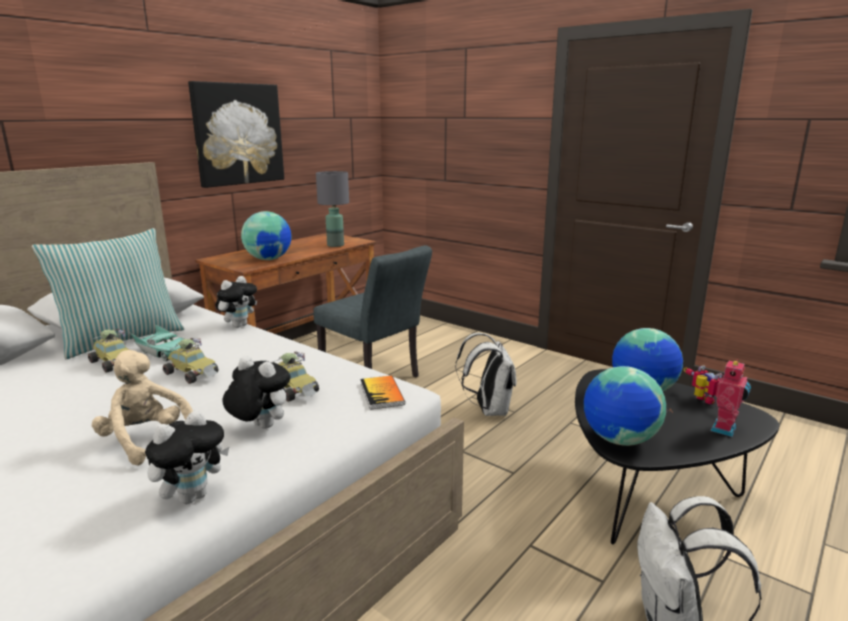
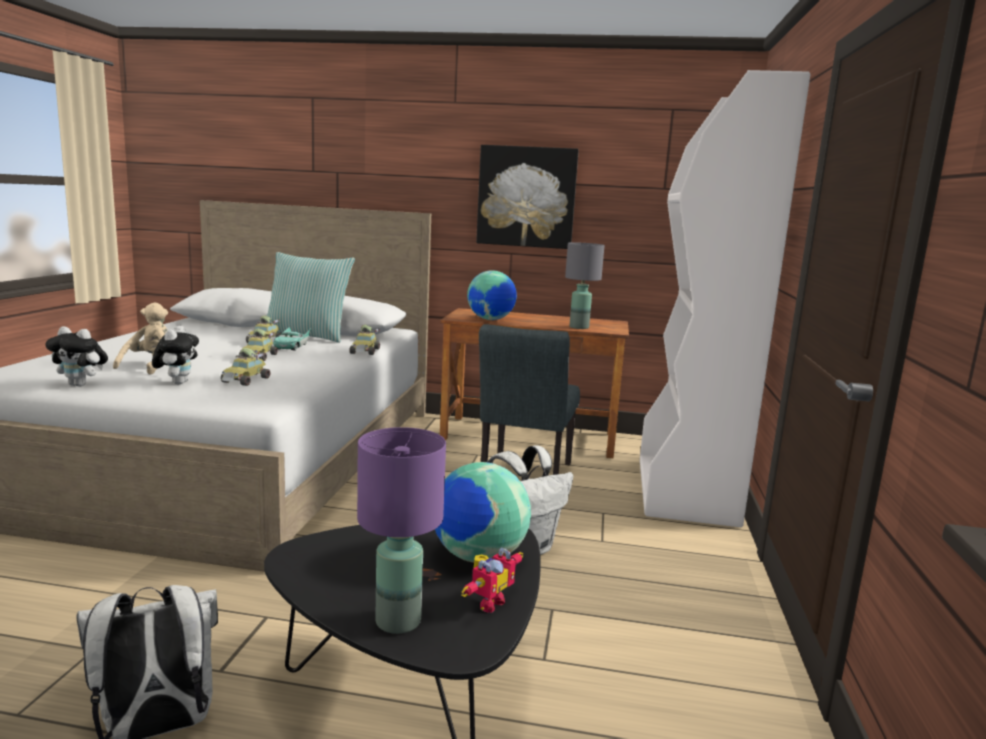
camera: 60 degrees right, 5 degrees down
plush toy [216,276,257,328] -> toy car [349,325,380,355]
book [360,375,405,410] -> none
globe [584,366,666,446] -> none
toy robot [710,359,751,437] -> purple table lamp [357,427,446,634]
none -> white bookcase [640,70,811,527]

